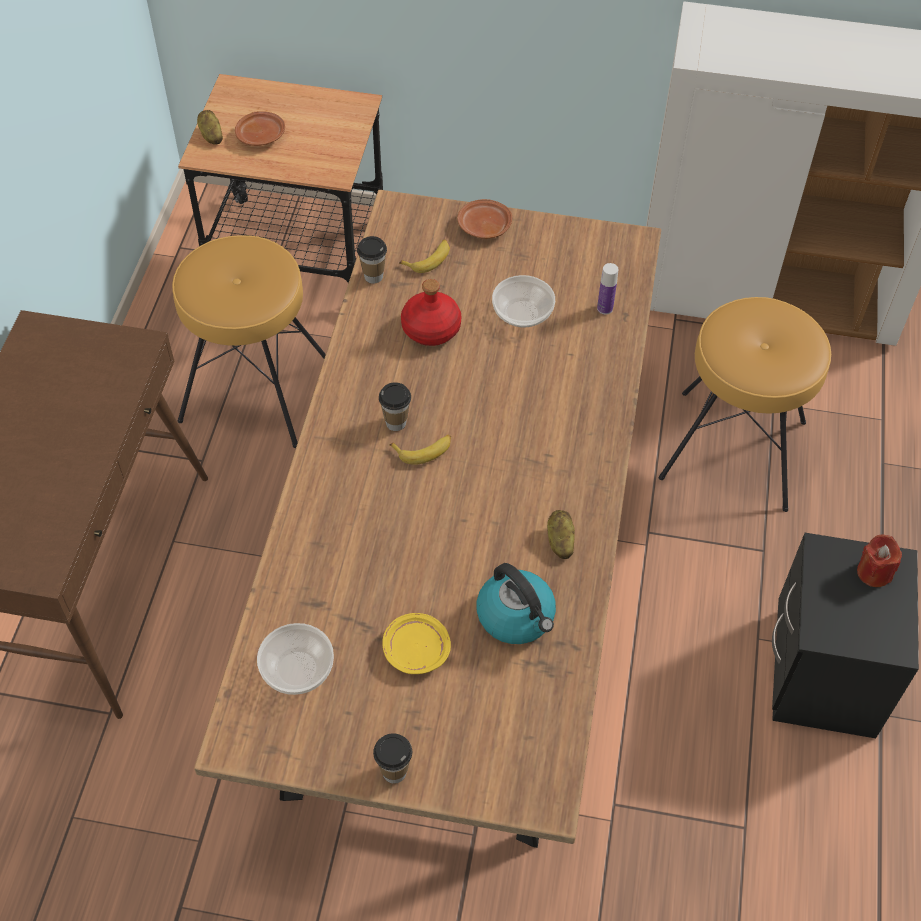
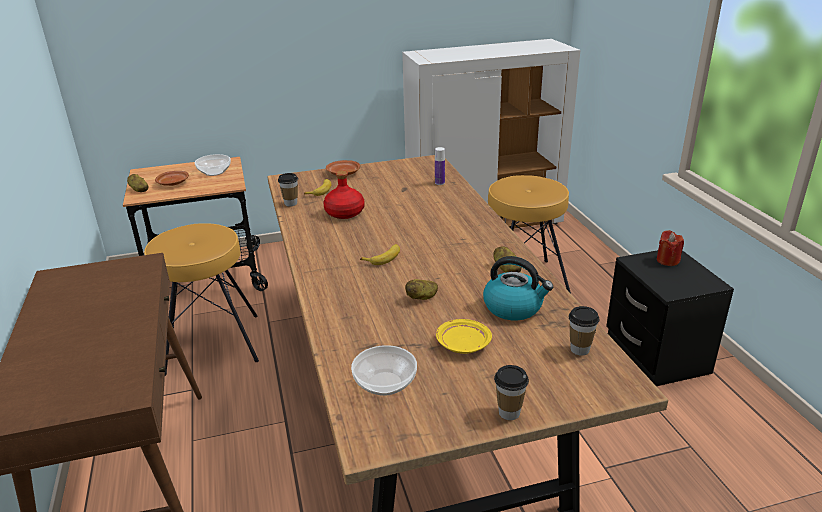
camera: 25 degrees left, 25 degrees down
cup [379,382,411,431] -> cup moved to [569,306,599,355]
bowl [492,275,555,327] -> bowl moved to [195,154,231,176]
none -> potato [405,279,438,300]

